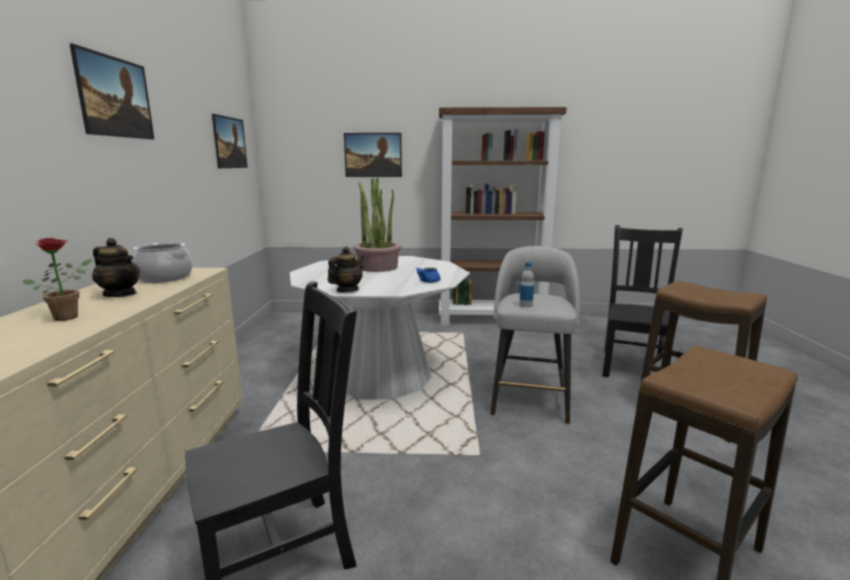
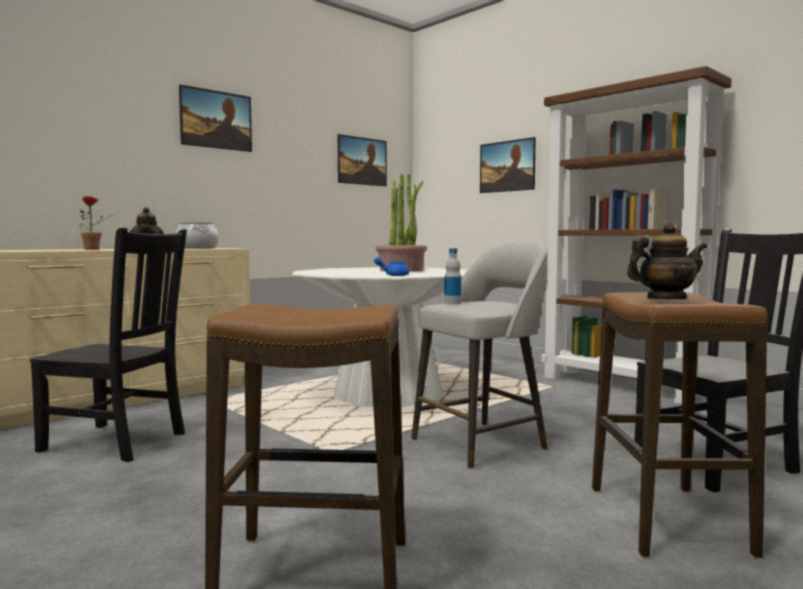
camera: 45 degrees right, 10 degrees down
teapot [328,247,364,292] -> teapot moved to [627,223,708,299]

